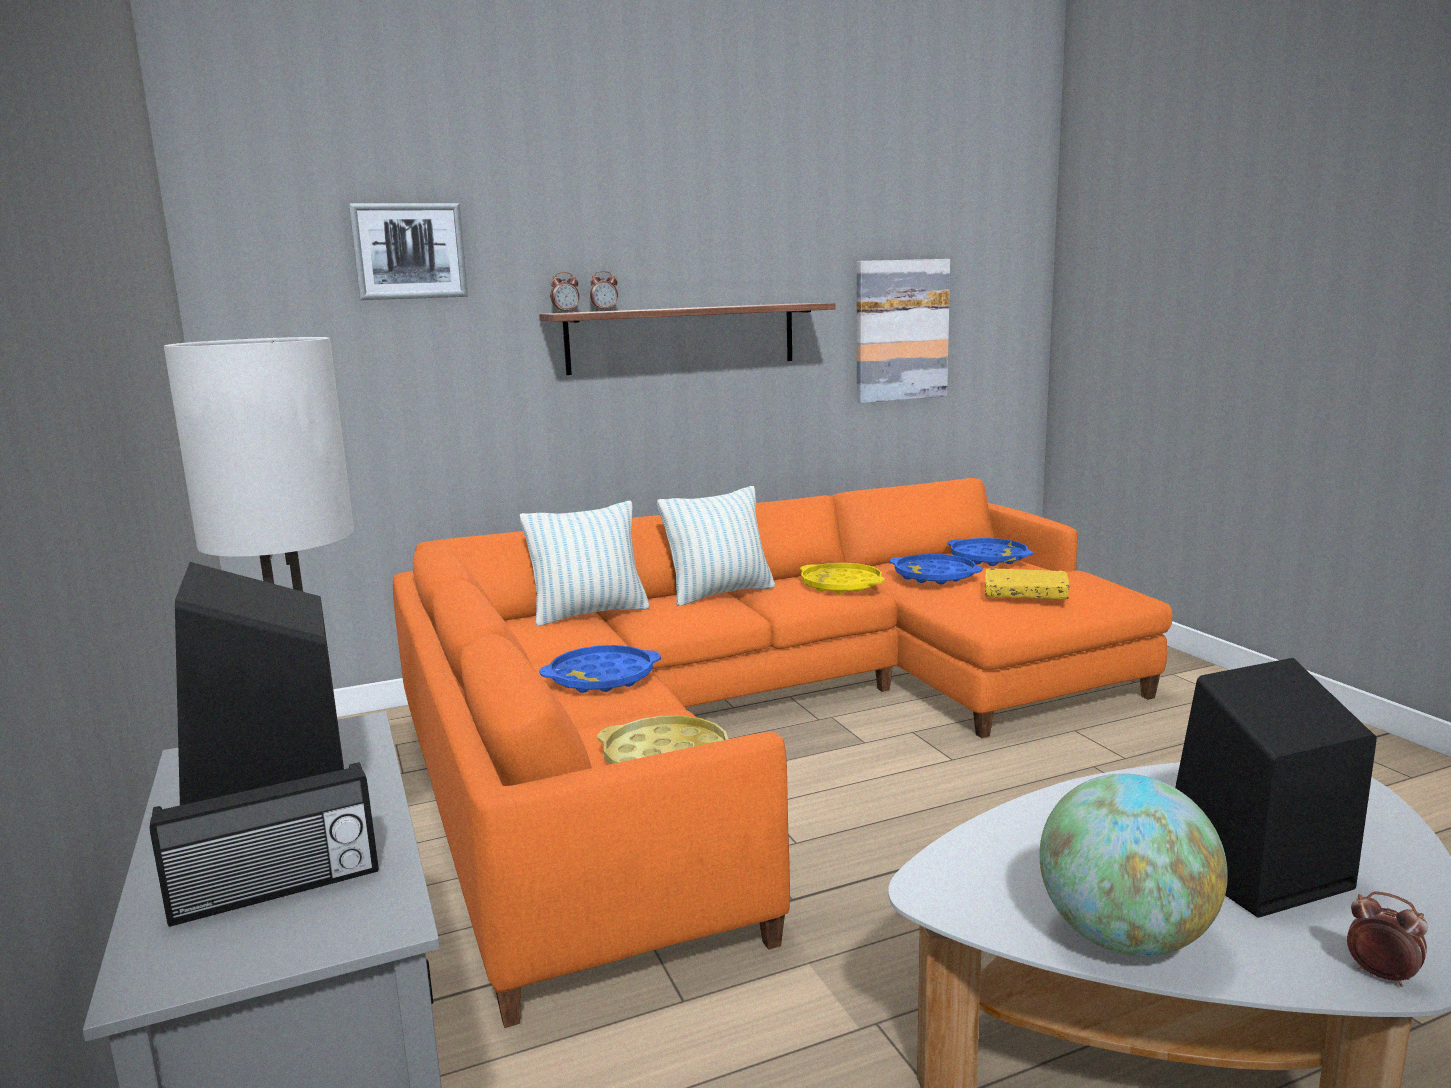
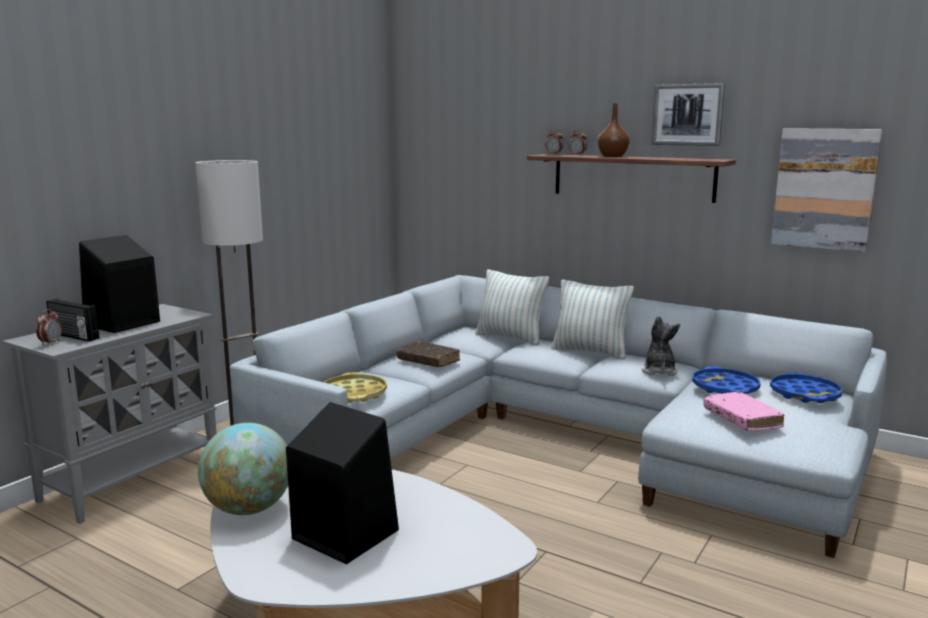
camera: 55 degrees right, 0 degrees up
picture [349,203,468,300] -> picture moved to [651,83,725,146]
orange sofa [393,478,1173,1028] -> grey sofa [230,275,887,558]
blue tray [539,645,661,693] -> brown book [397,341,460,367]
yellow tray [800,563,885,594] -> plush toy [641,316,680,376]
yellow book [985,568,1069,599] -> pink book [703,391,785,431]
alarm clock [1347,891,1428,987] -> alarm clock moved to [36,309,62,346]
none -> brown vase [598,103,630,157]

